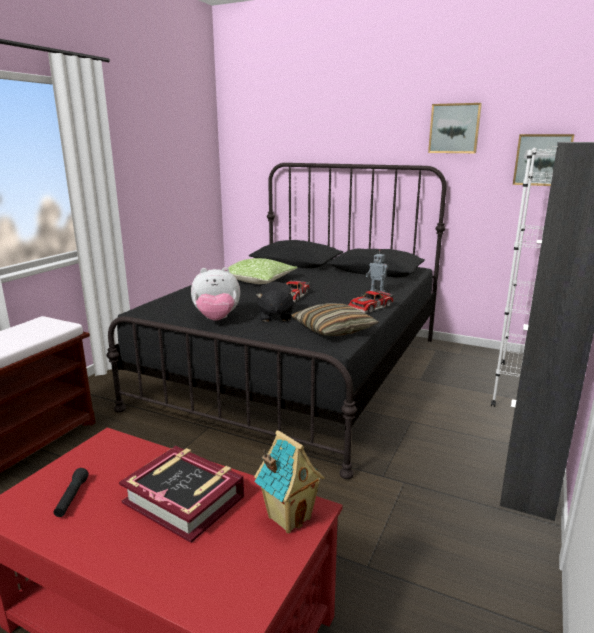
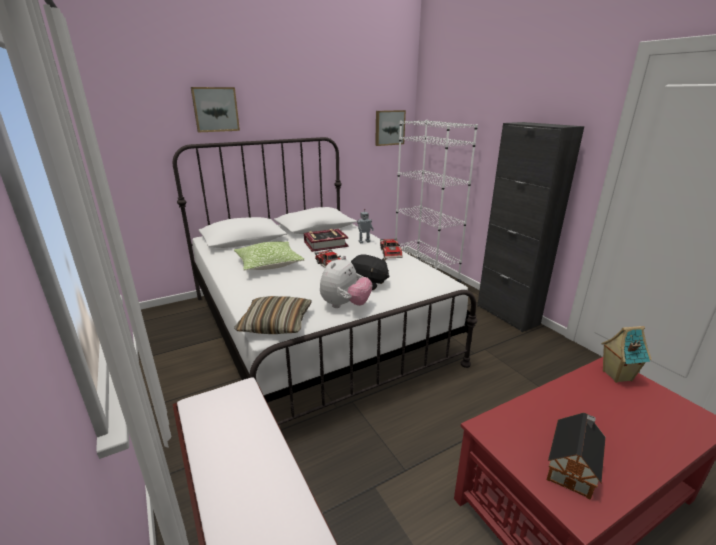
camera: 55 degrees left, 5 degrees up
black flashlight [53,468,89,517] -> toy house [547,412,606,500]
black bed [106,163,447,479] -> white bed [173,137,477,425]
book [119,446,244,543] -> book moved to [304,229,348,252]
pillow [291,303,379,336] -> pillow moved to [234,296,312,334]
picture [428,103,482,153] -> picture moved to [191,87,240,133]

